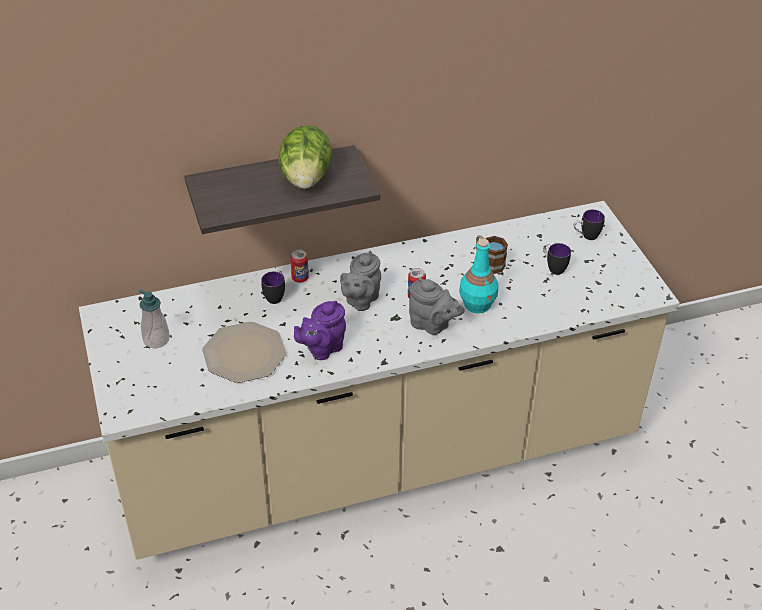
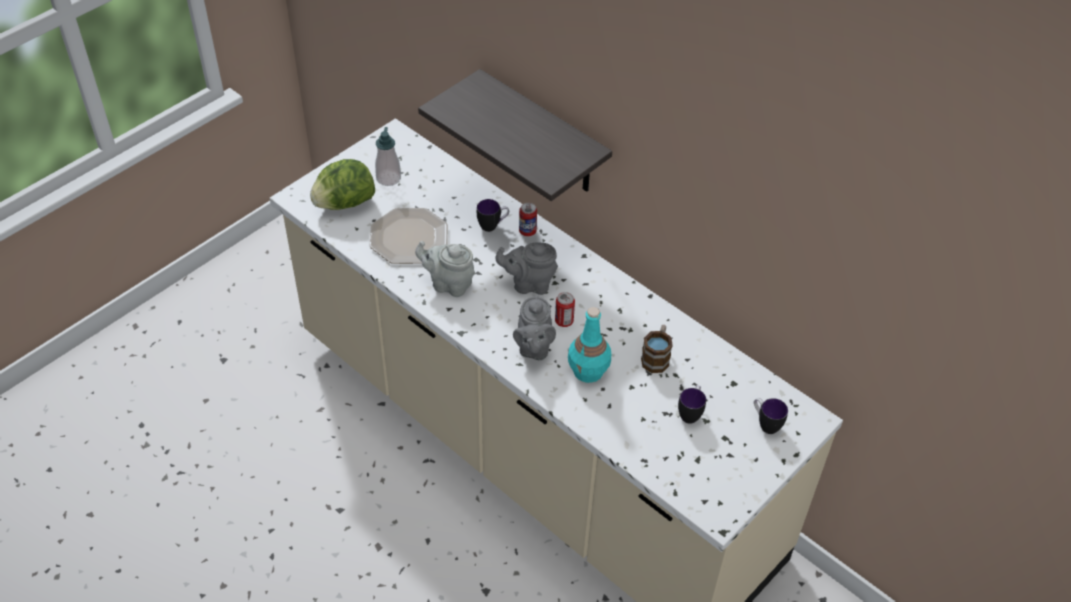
camera: 60 degrees right, 5 degrees up
lettuce [278,125,332,189] -> lettuce moved to [310,159,375,210]
purple teapot [294,301,346,360] -> grey teapot [415,241,475,297]

